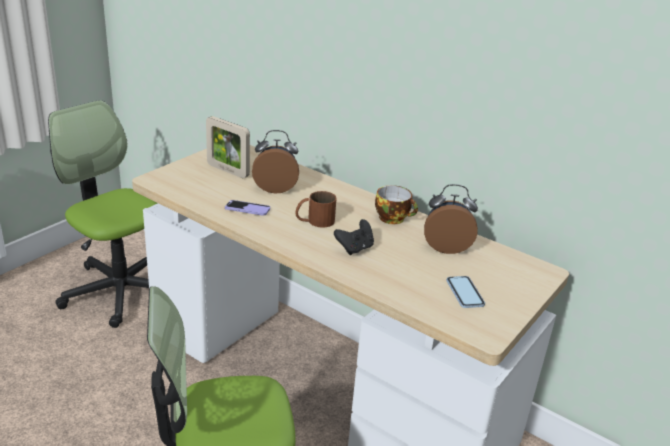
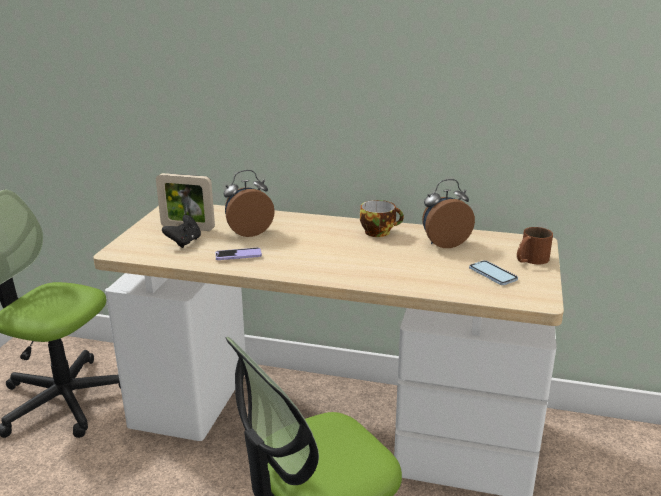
camera: 20 degrees left, 5 degrees down
brown mug [295,191,337,228] -> brown mug moved to [517,227,553,264]
black game controller [334,219,374,255] -> black game controller moved to [162,215,201,248]

